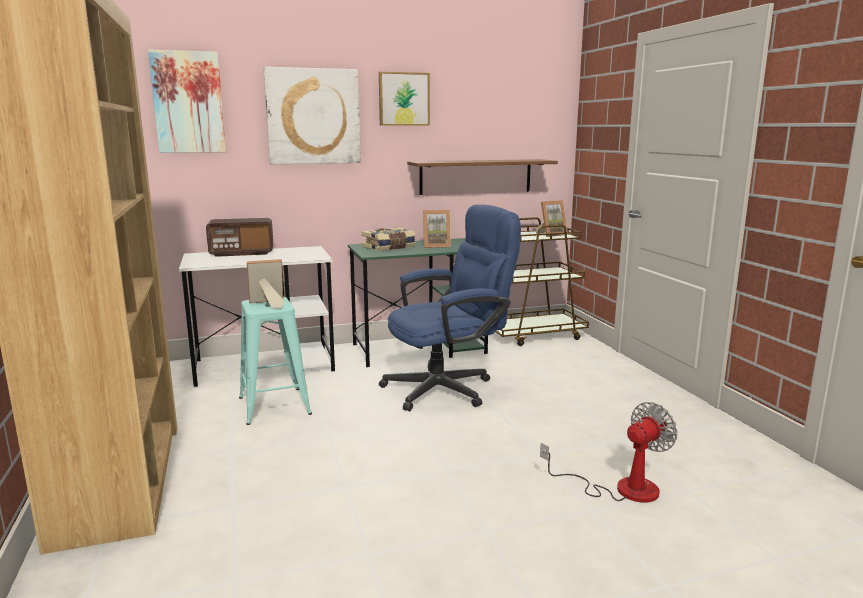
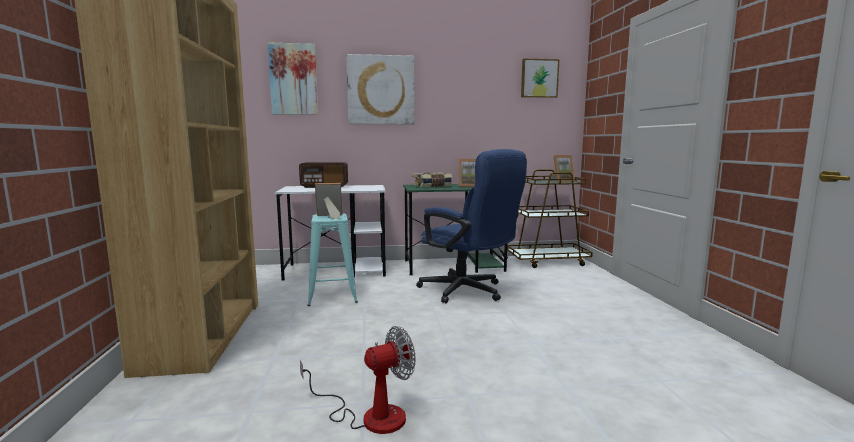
camera: 10 degrees right, 5 degrees down
picture [379,72,430,126] -> picture moved to [521,59,560,98]
blue office chair [379,204,521,411] -> blue office chair turned 60 degrees clockwise [416,149,527,304]
brown shelf [407,159,558,195] -> none
fan [540,402,677,503] -> fan moved to [300,326,416,434]

